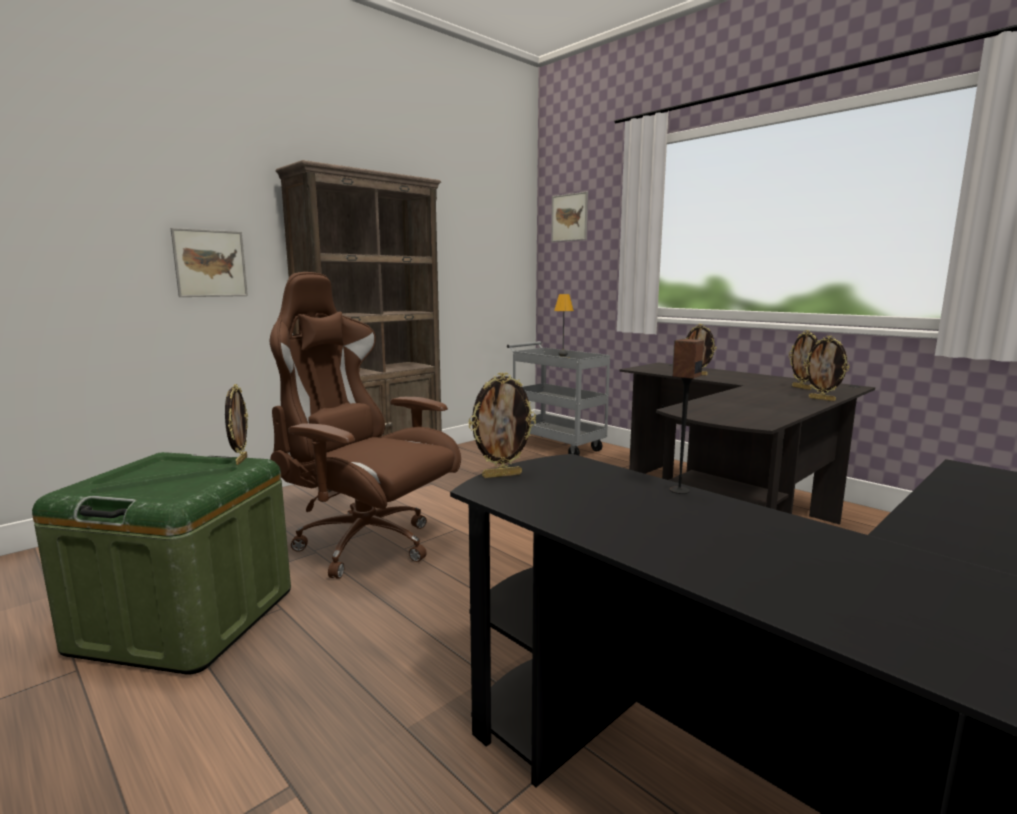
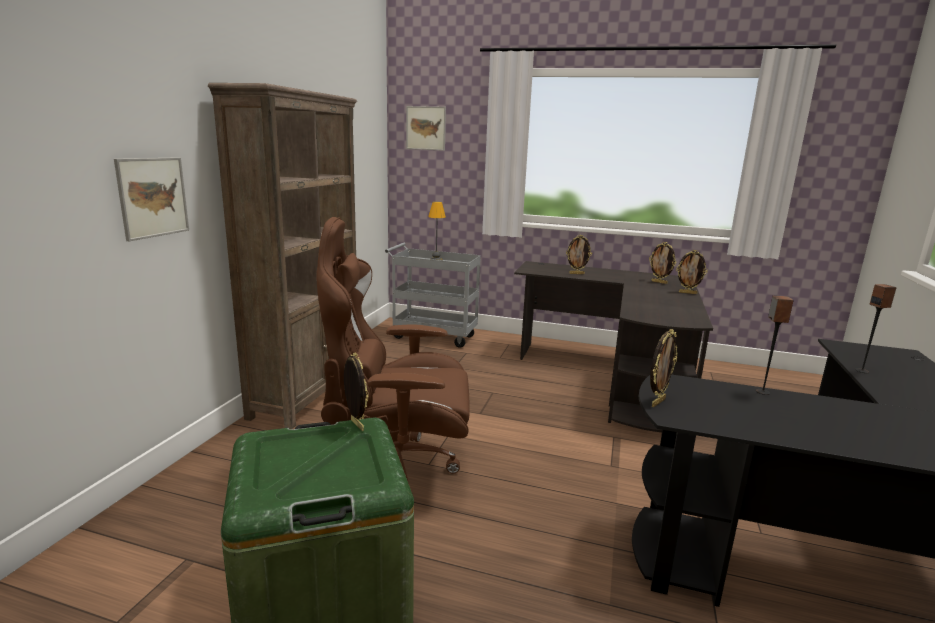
camera: 30 degrees left, 5 degrees up
none -> speaker [855,284,897,373]

